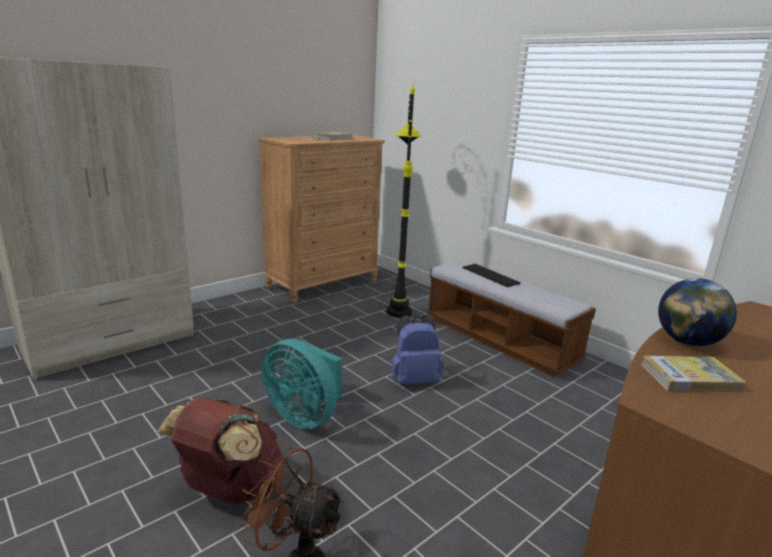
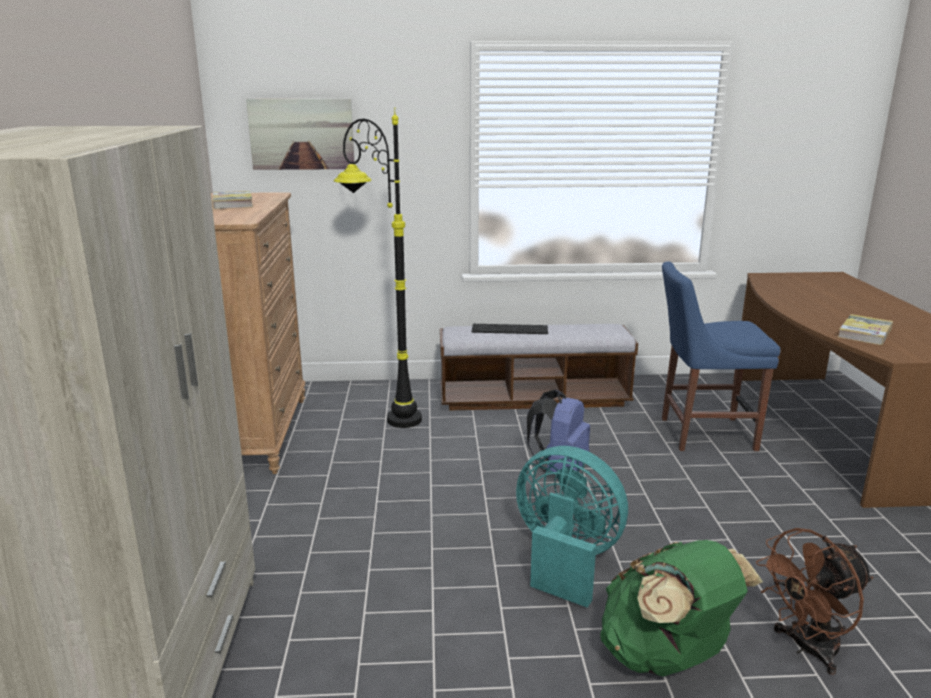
camera: 50 degrees left, 0 degrees up
brown backpack [156,398,285,504] -> green backpack [600,540,763,677]
turquoise fan [262,339,342,429] -> turquoise fan turned 135 degrees counterclockwise [516,446,628,608]
globe [658,278,737,346] -> none
none -> picture [246,99,354,170]
none -> blue chair [662,261,780,451]

